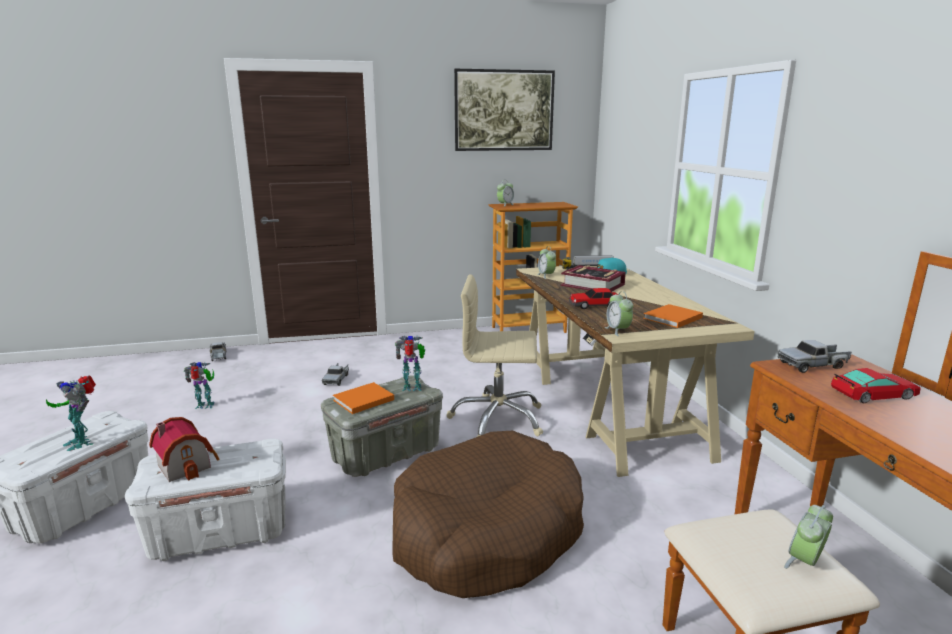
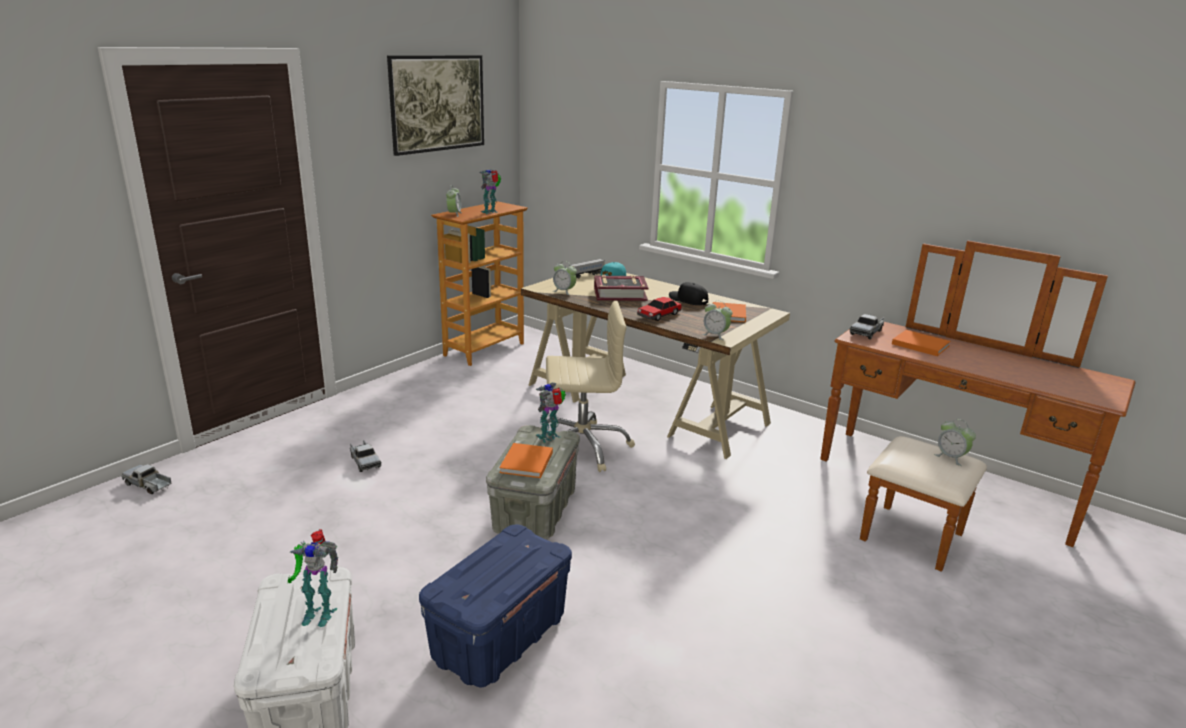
camera: 40 degrees left, 5 degrees up
white storage box [125,439,286,561] -> blue storage box [419,525,572,687]
toy house [149,417,220,482] -> none
toy robot [184,362,215,409] -> toy robot moved to [479,169,501,214]
brown dog bed [392,431,584,598] -> none
beige office chair [446,274,543,437] -> beige office chair turned 150 degrees counterclockwise [540,301,635,472]
alarm clock [784,505,833,569] -> alarm clock turned 45 degrees counterclockwise [934,419,976,466]
toy car [831,368,921,403] -> orange book [892,330,951,356]
none -> black cap [669,282,708,305]

